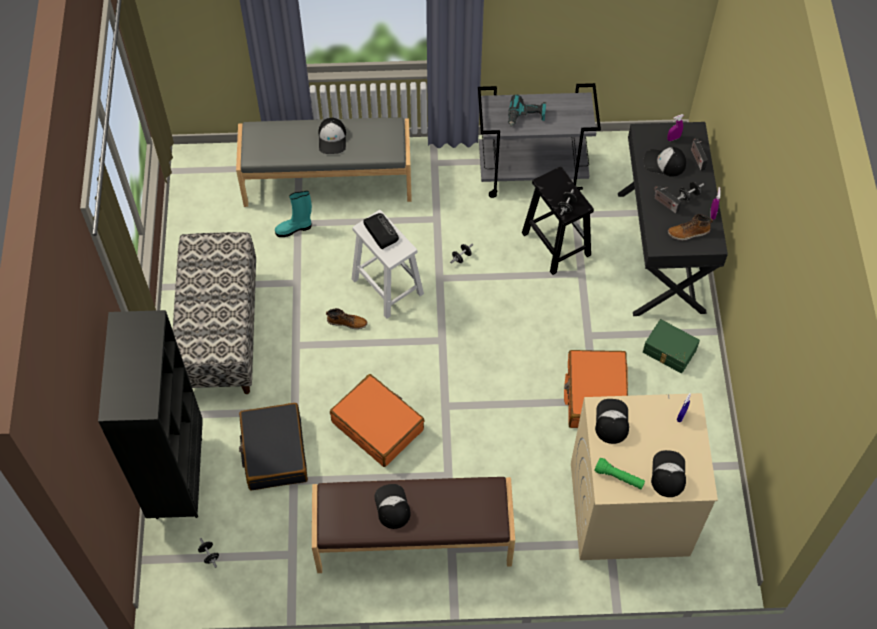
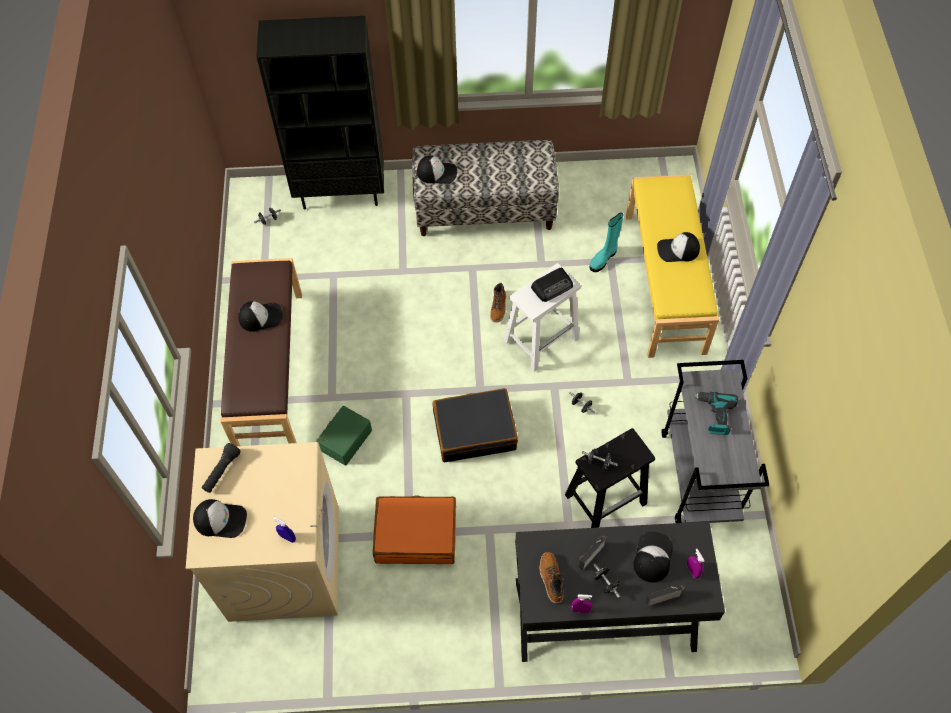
camera: 90 degrees right, 0 degrees up
grey bench [236,117,412,207] -> yellow bench [626,175,719,358]
black suitcase [239,403,308,491] -> black suitcase moved to [432,388,518,462]
turquoise boot [275,191,312,237] -> turquoise boot turned 120 degrees counterclockwise [589,213,623,272]
orange suitcase [330,374,424,467] -> none
green flashlight [594,458,645,489] -> black flashlight [202,443,240,493]
cap [595,399,629,444] -> cap moved to [417,155,457,184]
green storage box [643,319,700,373] -> green storage box moved to [316,406,372,466]

